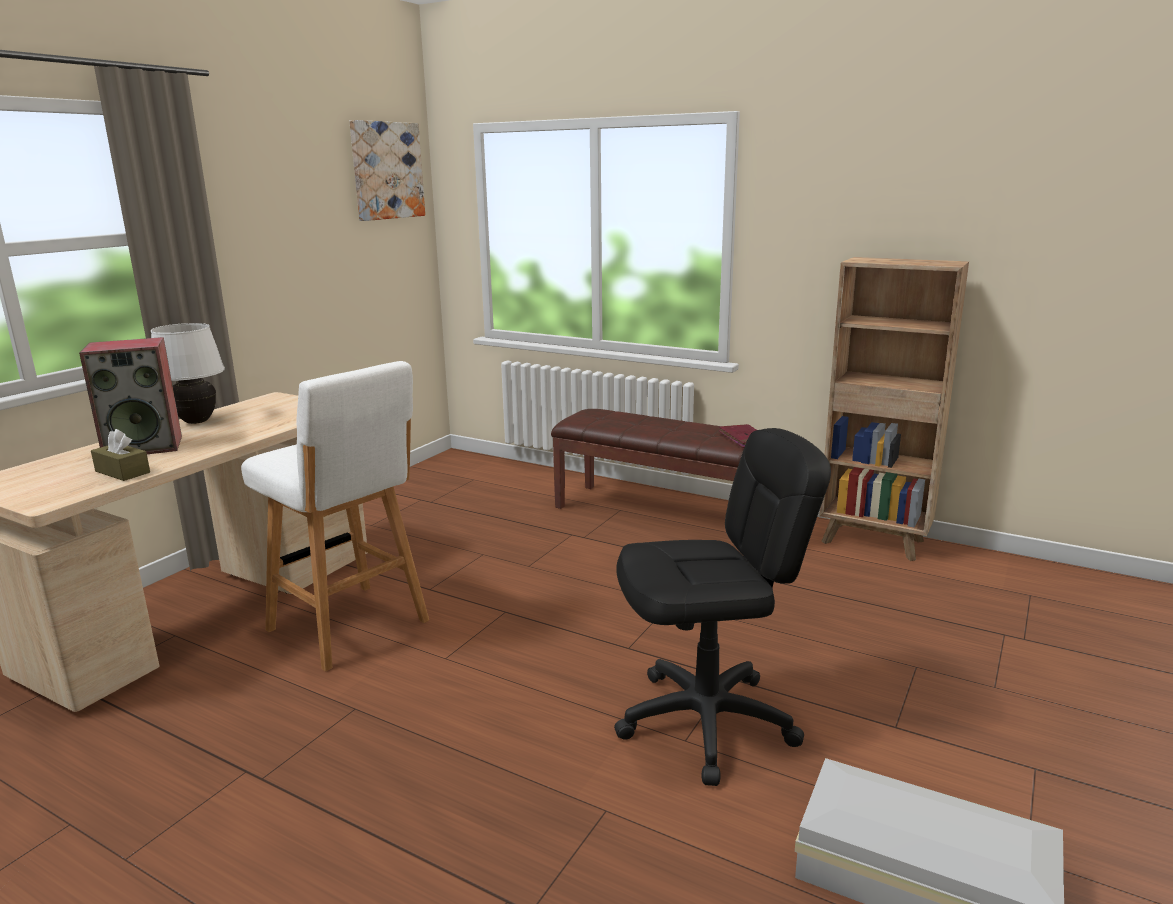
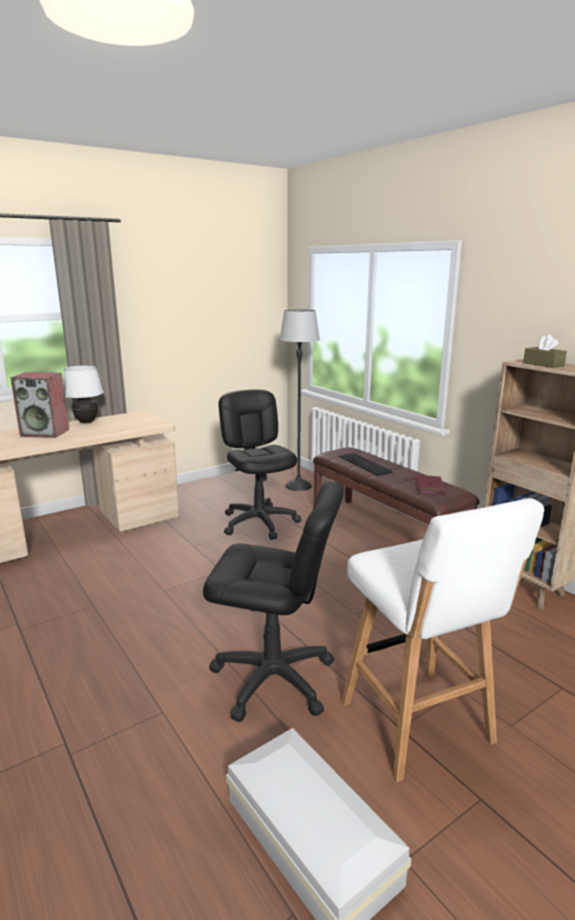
camera: 25 degrees right, 0 degrees up
brown tissue box [91,429,150,481] -> brown tissue box moved to [523,335,567,368]
white stool [241,361,429,672] -> white stool moved to [341,498,544,782]
picture [349,120,425,221] -> none
none -> black office chair [218,390,301,540]
none -> floor lamp [280,309,320,491]
none -> keyboard [339,453,393,476]

